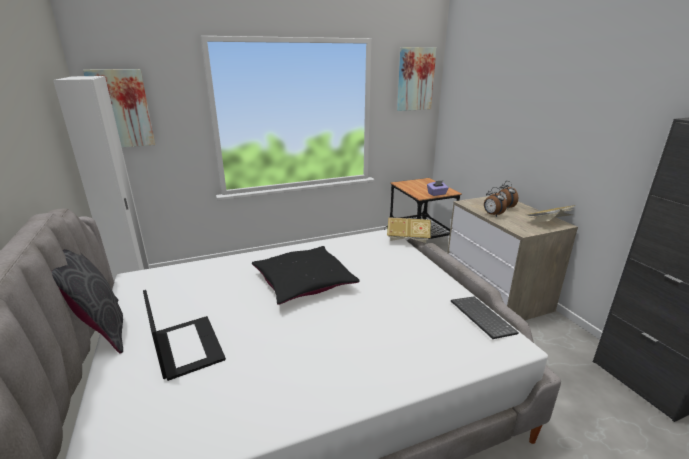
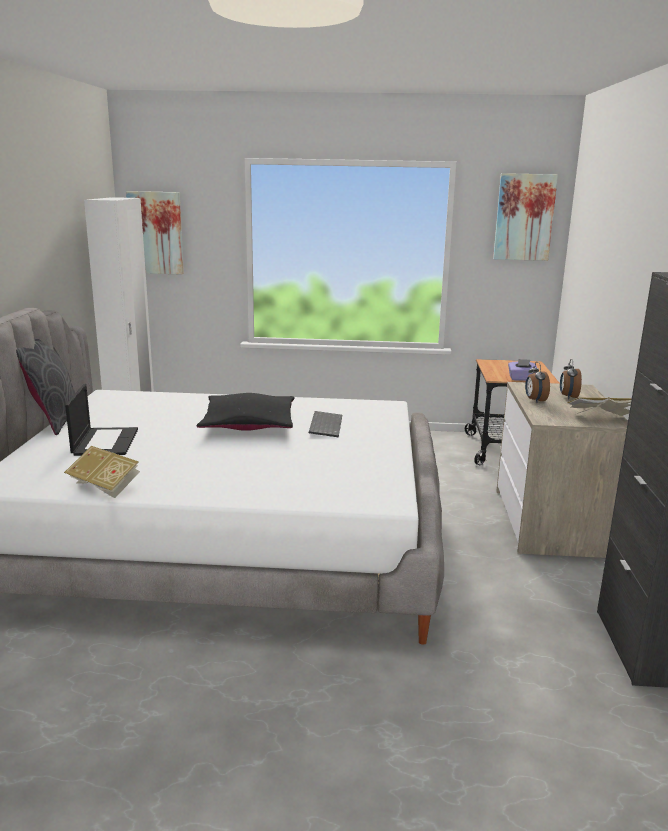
camera: 25 degrees right, 5 degrees down
book [387,217,431,243] -> book moved to [64,446,140,498]
keyboard [451,296,519,339] -> keyboard moved to [309,411,342,437]

